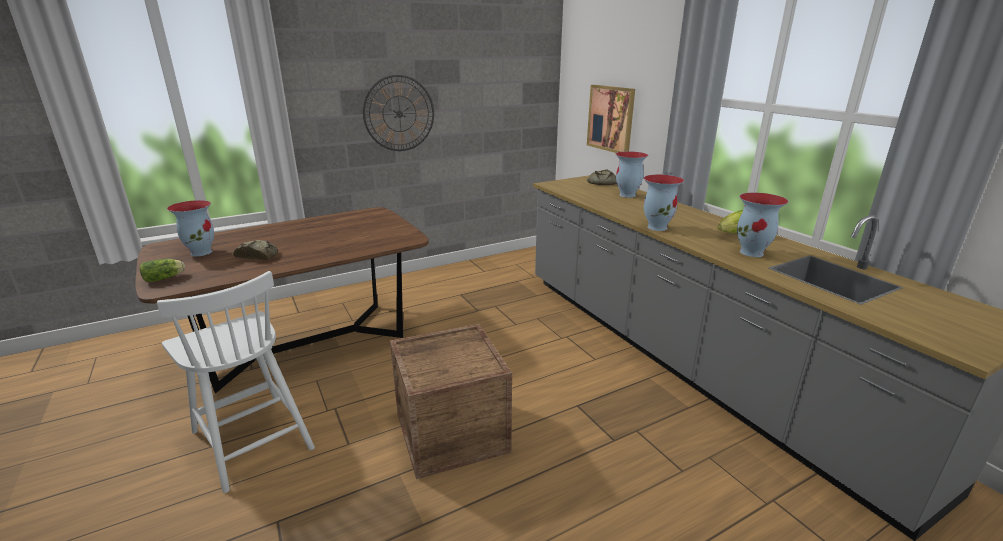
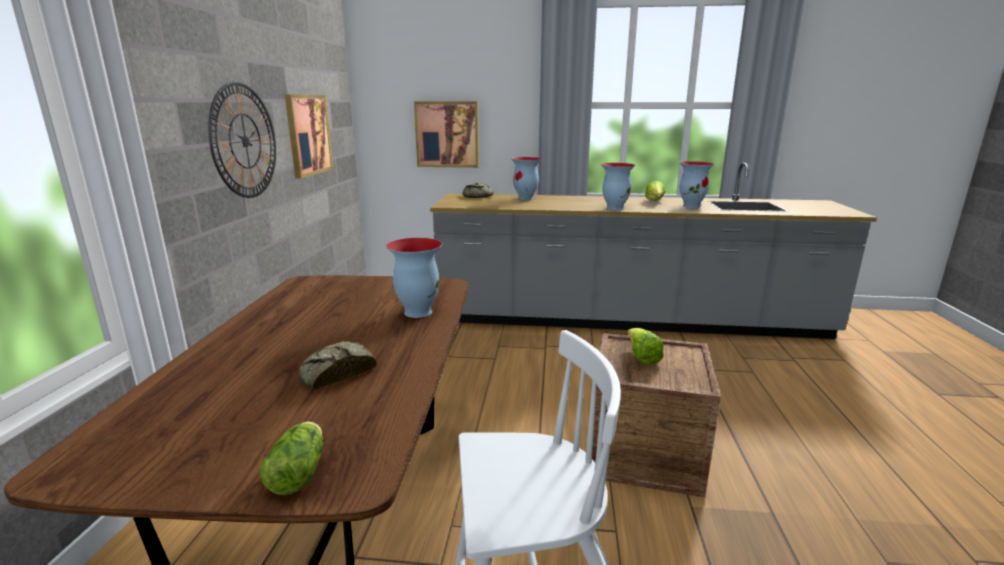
camera: 55 degrees left, 5 degrees down
vase [167,200,214,256] -> vase moved to [386,238,442,318]
none -> picture [285,94,334,179]
none -> lettuce [627,328,664,365]

